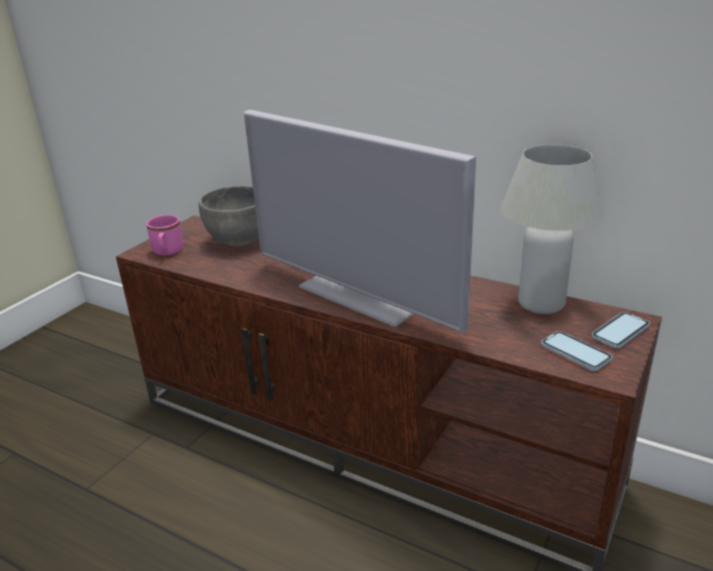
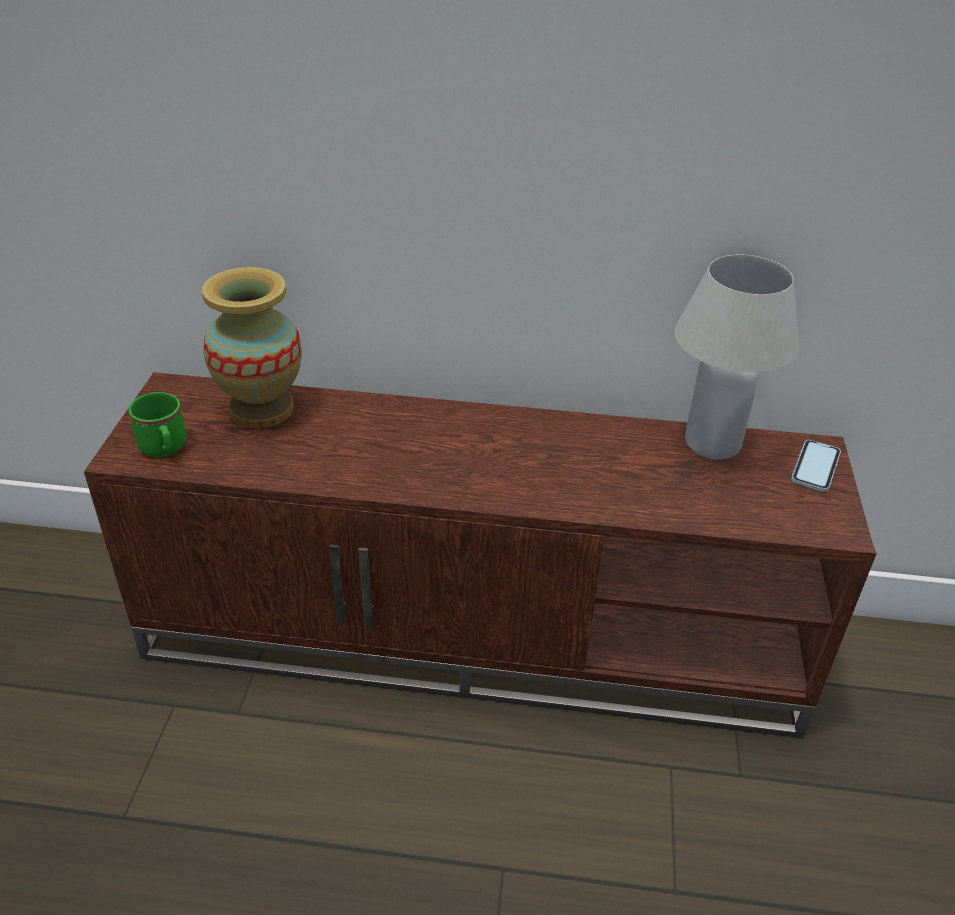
camera: 25 degrees left, 10 degrees up
pink mug [146,215,183,256] -> green mug [128,392,186,457]
grey bowl [199,186,259,246] -> vase [202,267,302,428]
television [244,110,476,333] -> none
phone [541,331,613,371] -> none

